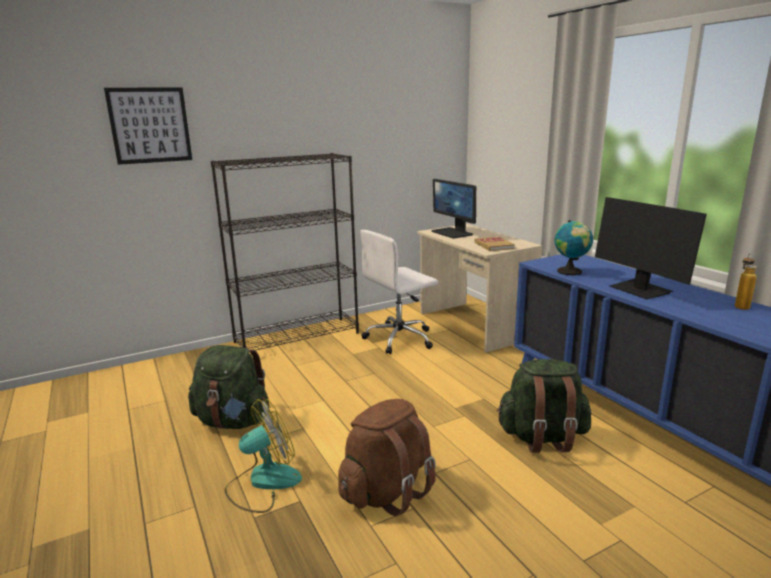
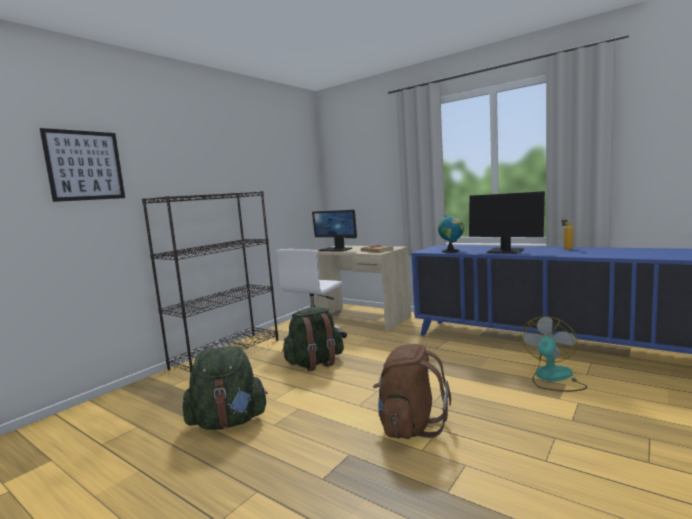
camera: 25 degrees left, 10 degrees down
fan [225,399,302,513] -> fan moved to [521,317,587,392]
green backpack [496,359,591,453] -> green backpack moved to [282,307,344,371]

